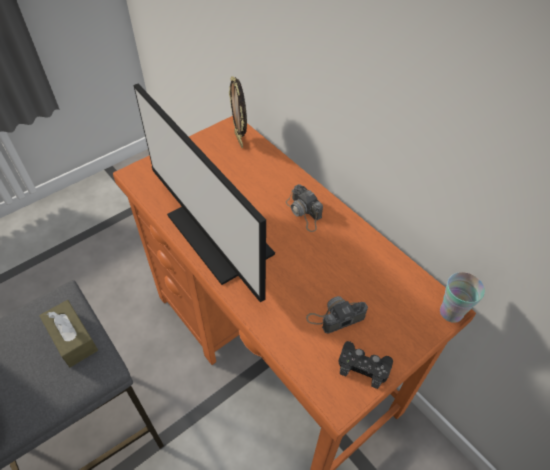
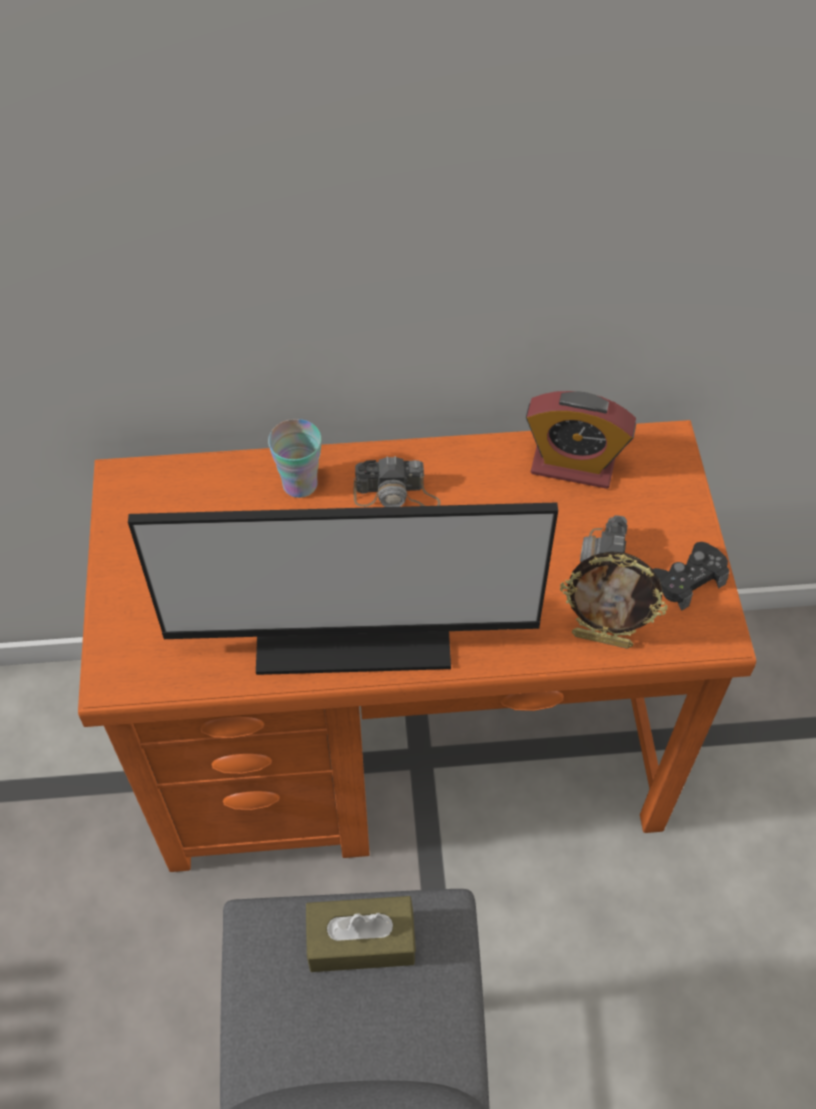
camera: 55 degrees left, 5 degrees up
picture frame [229,76,247,148] -> picture frame moved to [560,551,668,649]
cup [440,272,485,323] -> cup moved to [268,419,322,498]
none -> alarm clock [526,391,636,489]

